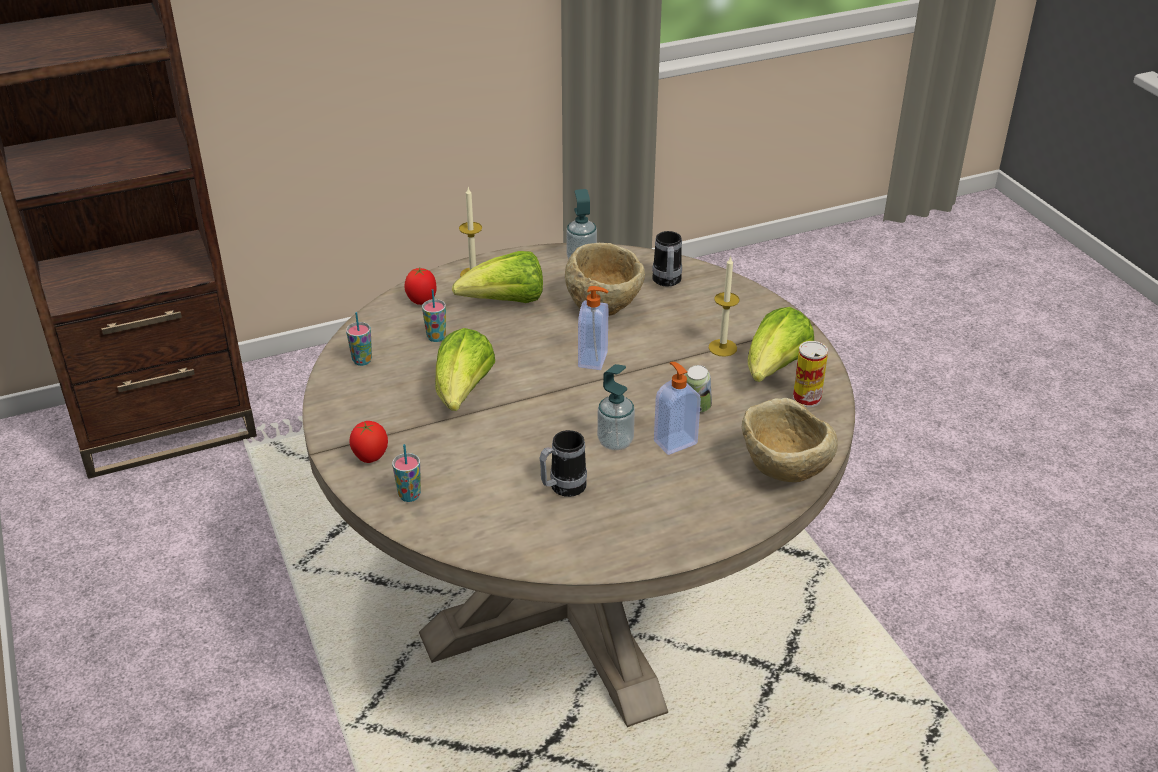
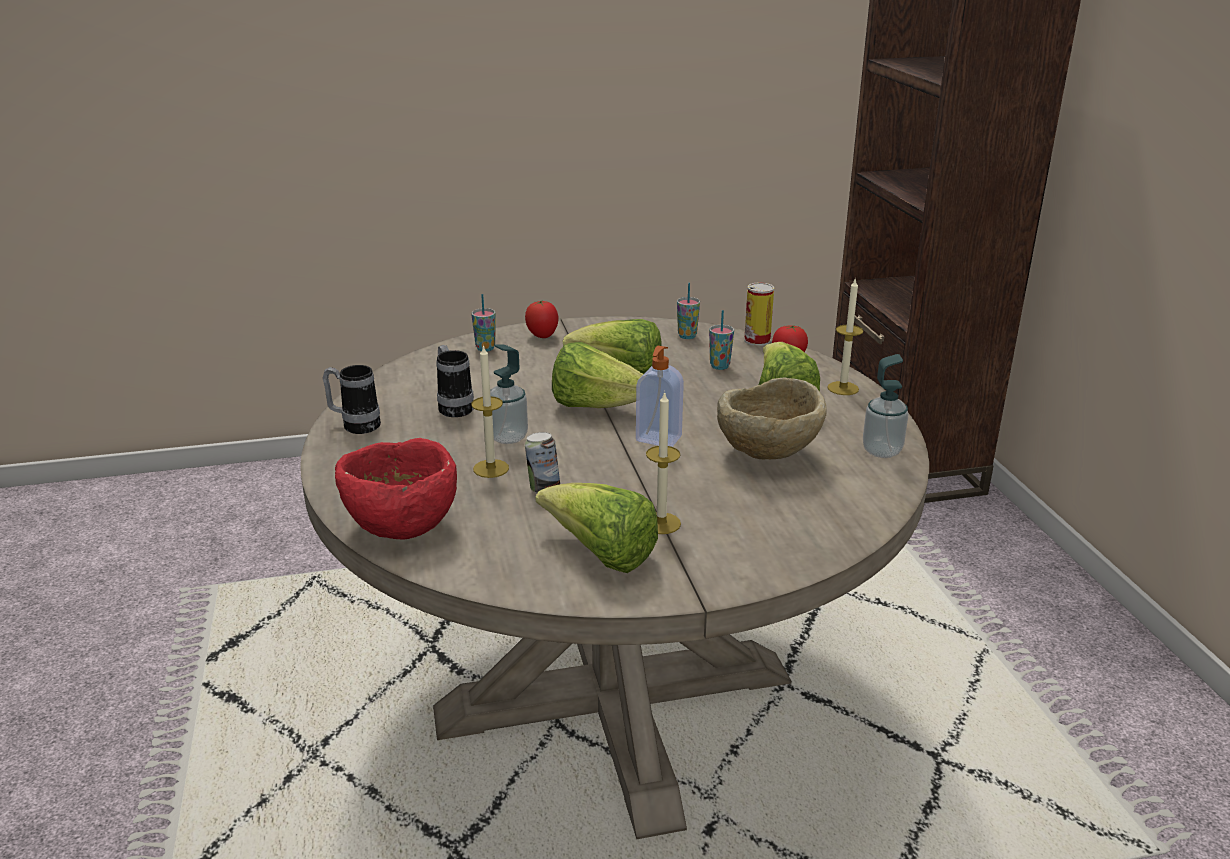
camera: 100 degrees right, 10 degrees down
mug [652,231,682,287] -> mug moved to [323,365,381,434]
soap dispenser [654,362,701,455] -> candle [471,345,509,478]
beige bowl [742,398,838,482] -> red bowl [335,438,457,540]
can [793,341,828,407] -> can moved to [744,282,774,346]
none -> lettuce [552,342,643,408]

